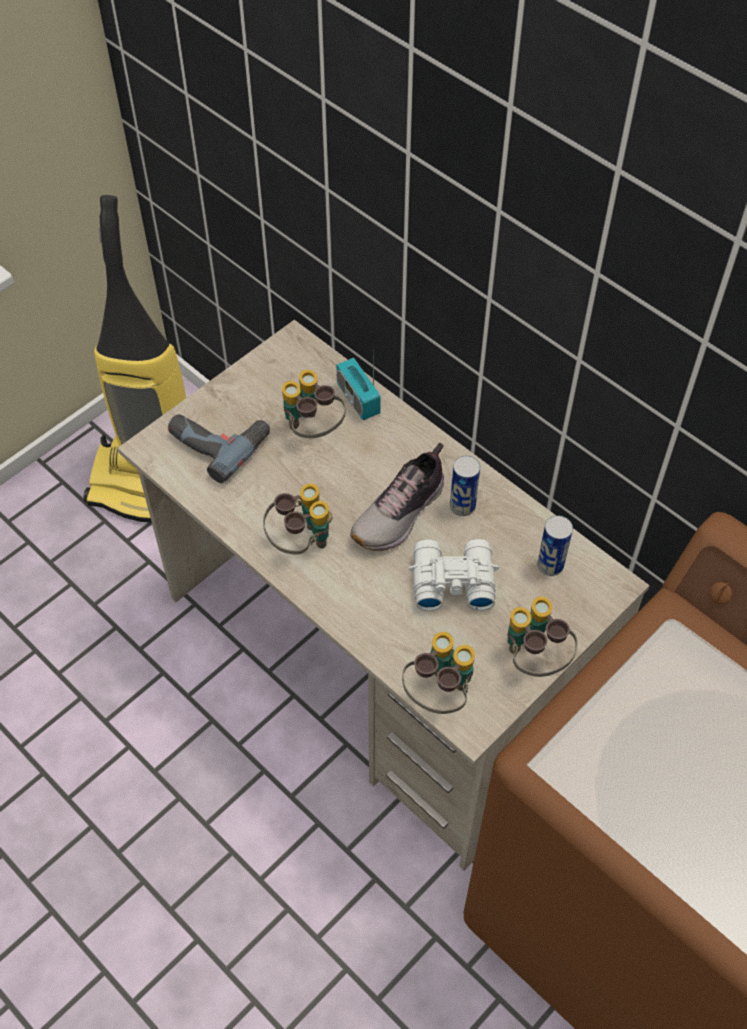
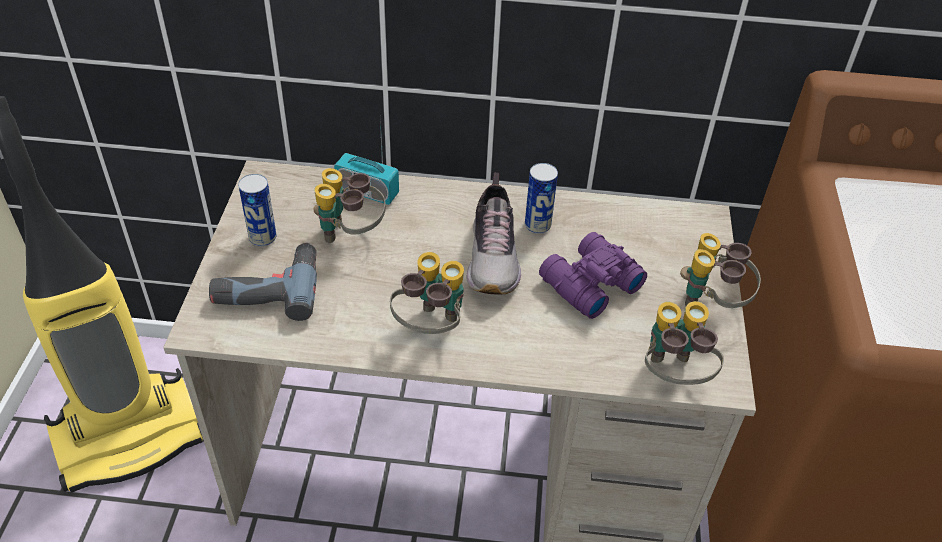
camera: 40 degrees left, 10 degrees down
white binoculars [409,539,499,611] -> purple binoculars [539,232,647,319]
can [537,516,573,576] -> can moved to [238,174,276,246]

